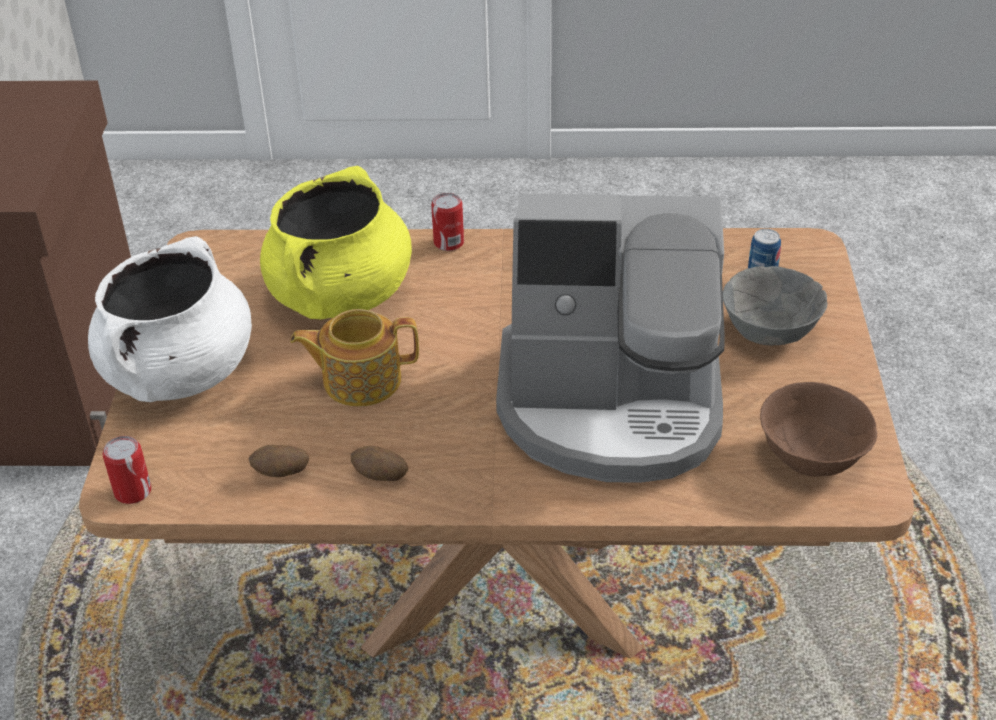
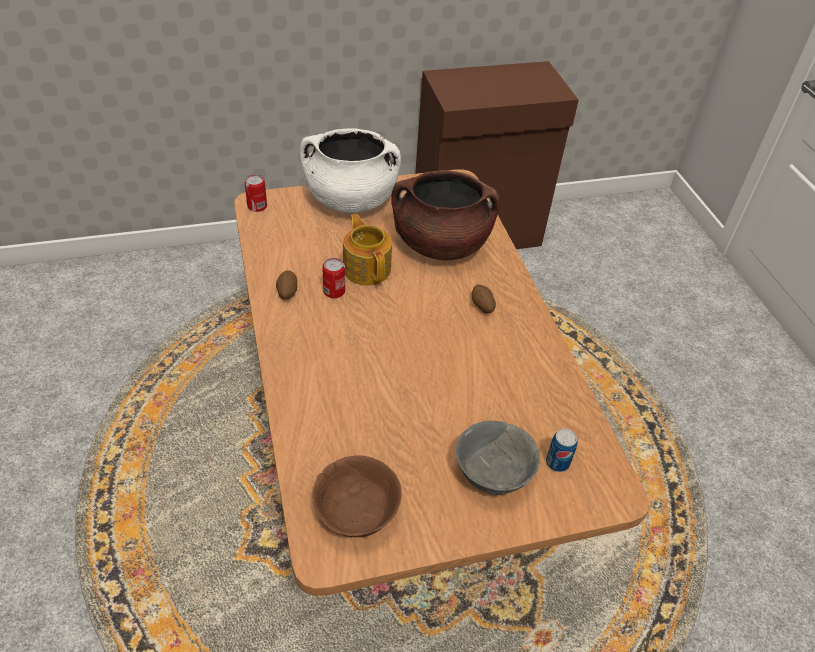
camera: 70 degrees right, 5 degrees up
potato [249,445,309,477] -> potato moved to [472,285,496,313]
yellow cooking pot [260,166,412,319] -> brown cooking pot [391,170,500,261]
can [431,193,464,251] -> can moved to [322,258,345,298]
coffee machine [496,193,725,483] -> none

